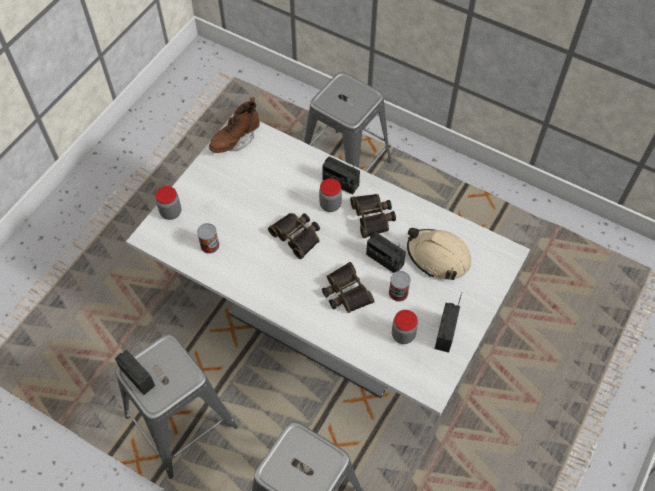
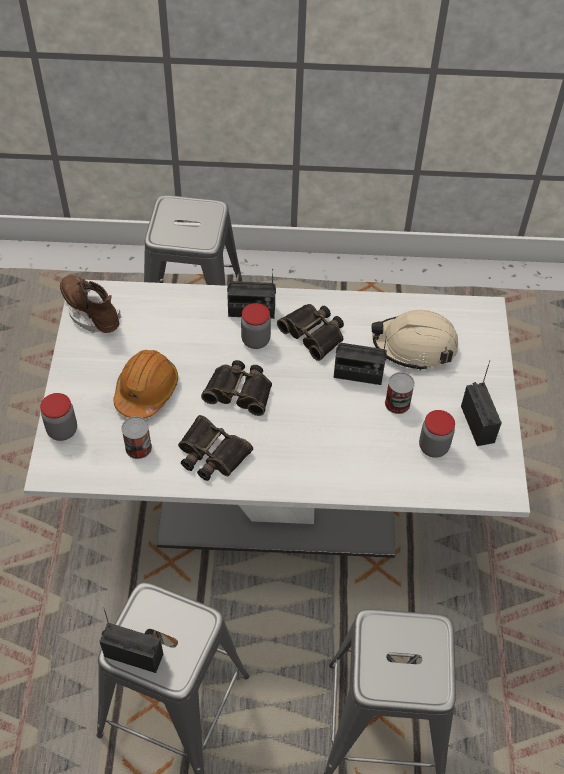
camera: 30 degrees left, 5 degrees down
brown boot [209,98,260,153] -> brown boot turned 120 degrees clockwise [60,276,121,333]
binoculars [322,262,375,313] -> binoculars moved to [178,415,253,481]
none -> orange hard hat [113,350,178,419]

